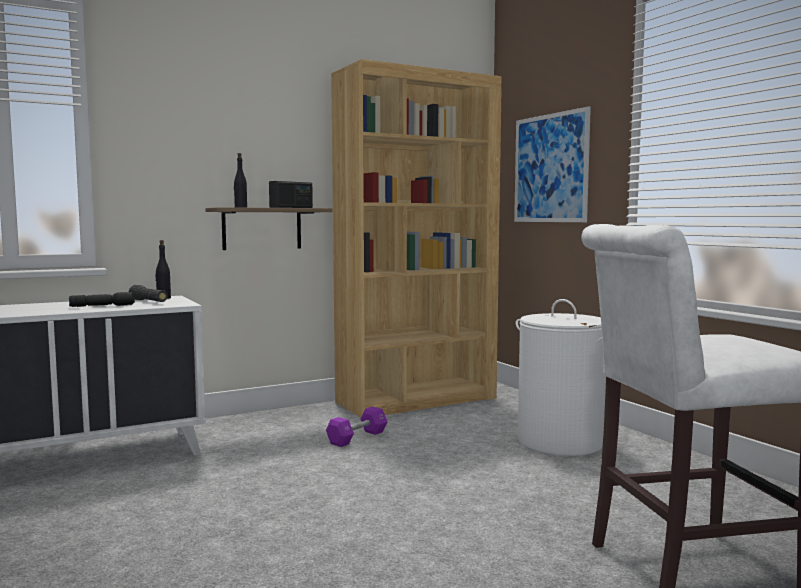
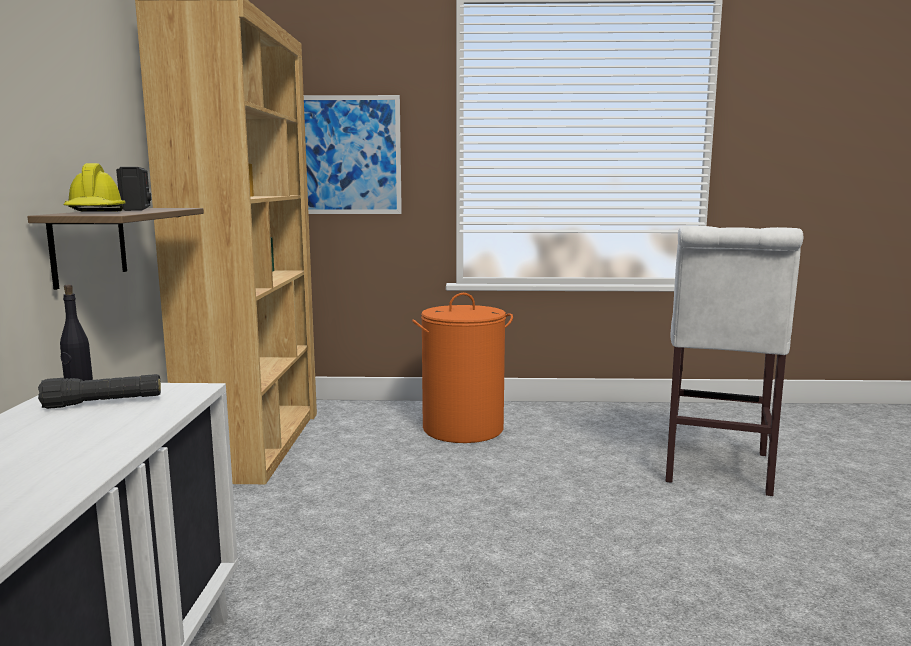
camera: 60 degrees left, 5 degrees up
black flashlight [69,292,135,307] -> none
black bottle [234,153,247,208] -> yellow hard hat [63,163,125,212]
purple dumbbell [326,407,387,447] -> none
white laundry basket [516,299,606,456] -> orange laundry basket [412,293,513,443]

